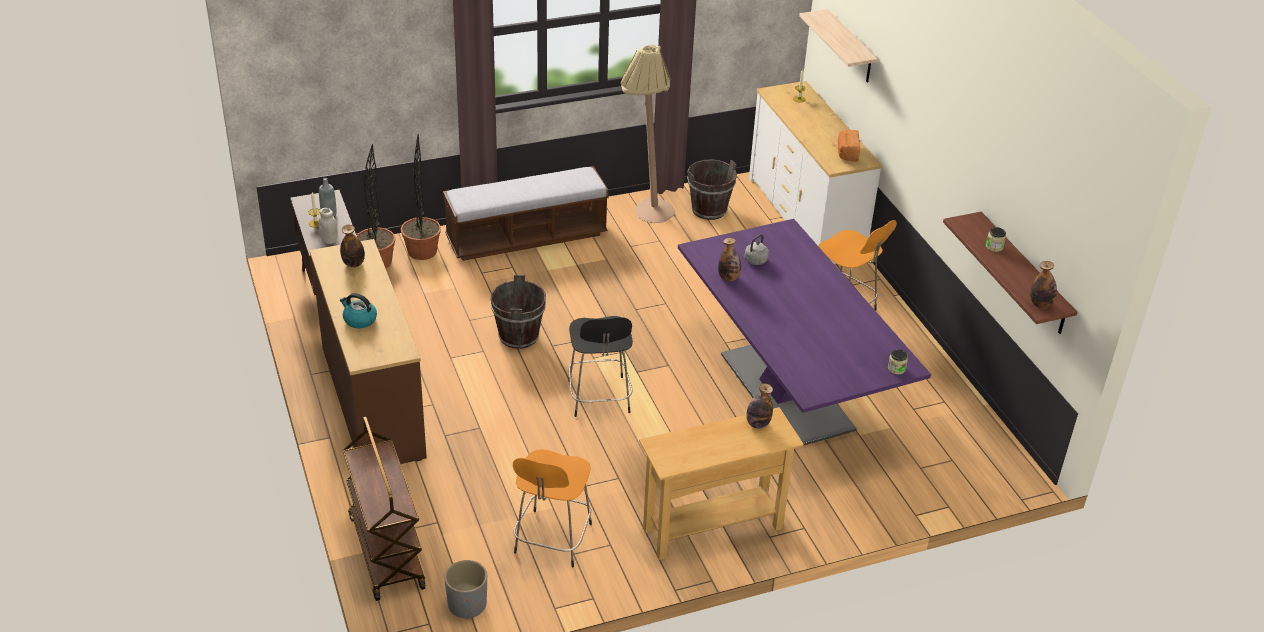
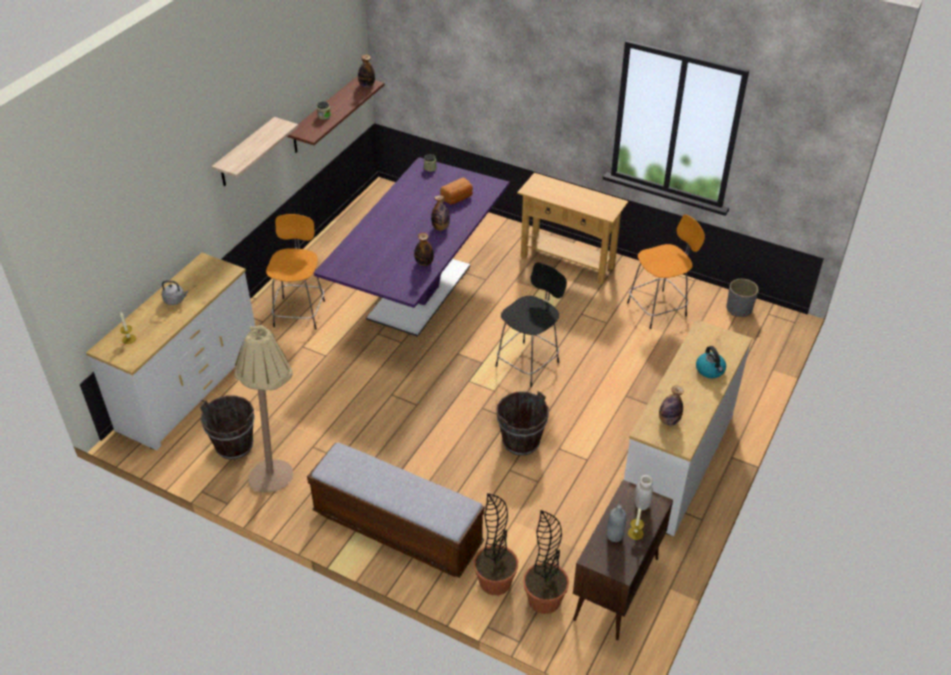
camera: 130 degrees left, 5 degrees up
brown dresser [310,239,427,464] -> white dresser [624,319,752,536]
brown cart [343,417,425,601] -> none
grey kettle [743,234,769,265] -> grey kettle moved to [162,281,188,305]
bottle [746,383,773,429] -> bottle moved to [431,195,450,231]
shelf [799,9,878,83] -> shelf moved to [212,117,299,186]
bread [838,130,860,162] -> bread moved to [440,177,473,204]

